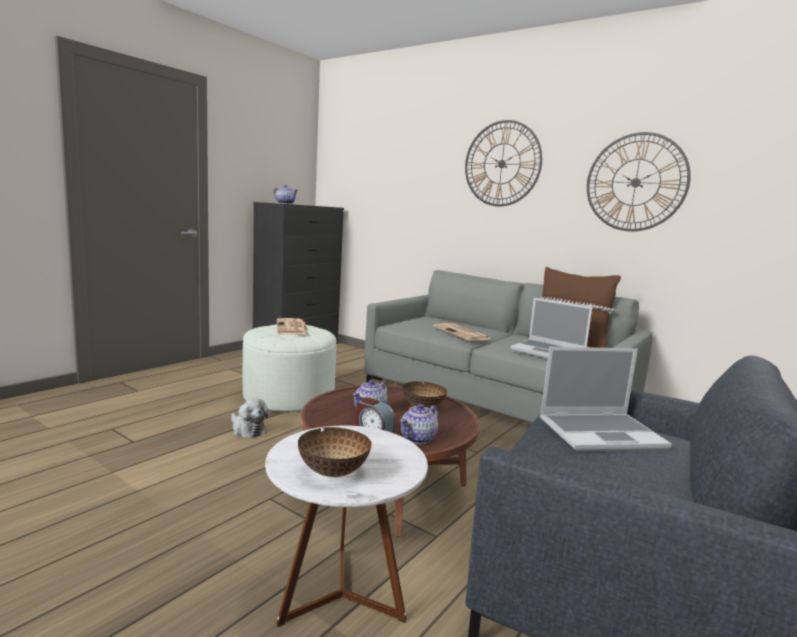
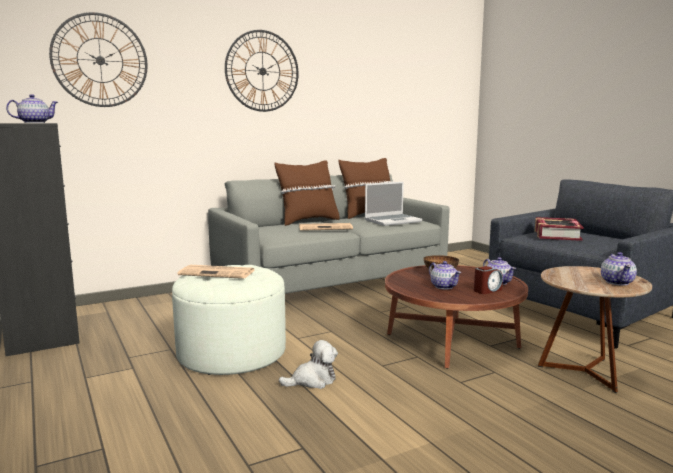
camera: 65 degrees left, 0 degrees up
white side table [265,426,428,627] -> brown side table [538,266,652,393]
bowl [298,427,372,477] -> teapot [601,252,637,285]
laptop [540,347,672,451] -> book [535,217,584,241]
wall clock [587,132,691,231] -> wall clock moved to [49,12,147,107]
none -> brown pillow [274,160,340,226]

